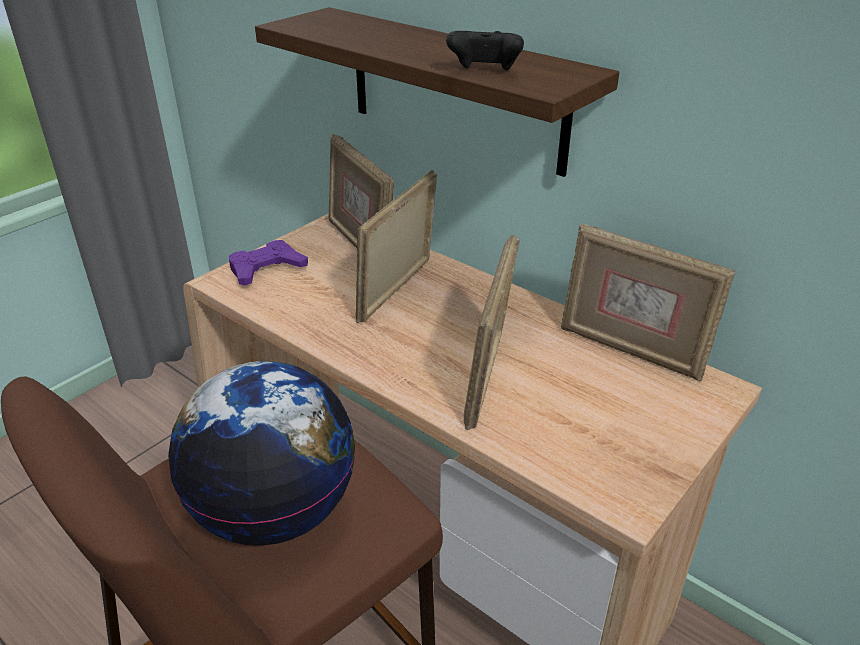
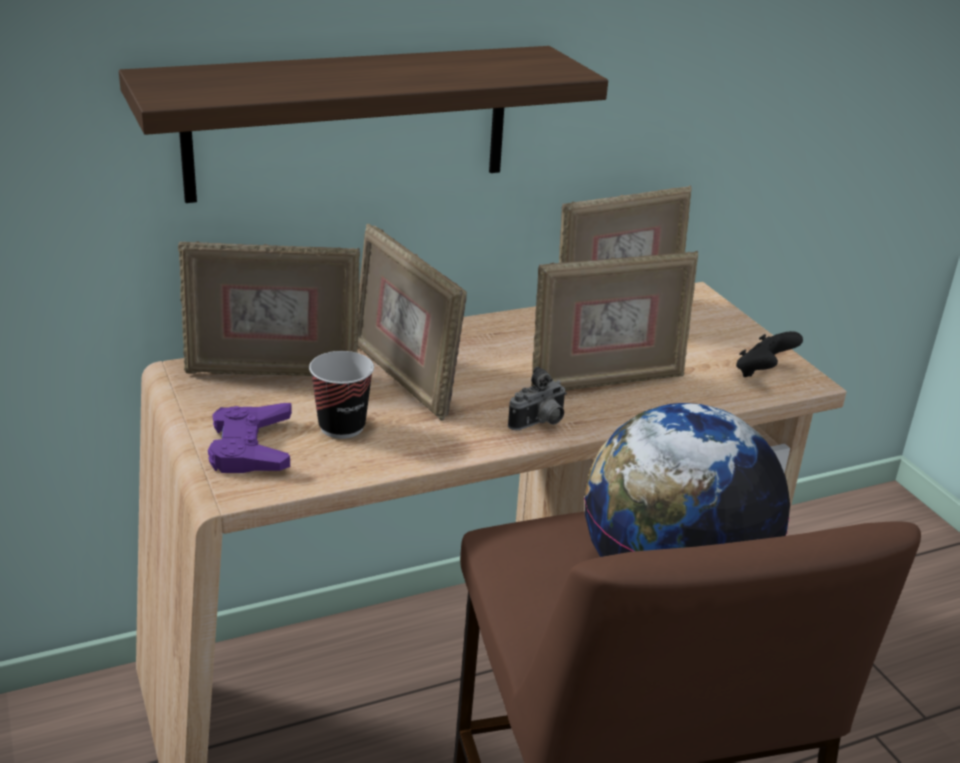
camera: 65 degrees left, 5 degrees down
black game controller [446,31,524,70] -> black game controller moved to [736,331,803,377]
picture frame [464,235,520,430] -> picture frame turned 60 degrees counterclockwise [531,251,698,391]
none -> cup [309,351,374,439]
none -> camera [508,366,566,430]

